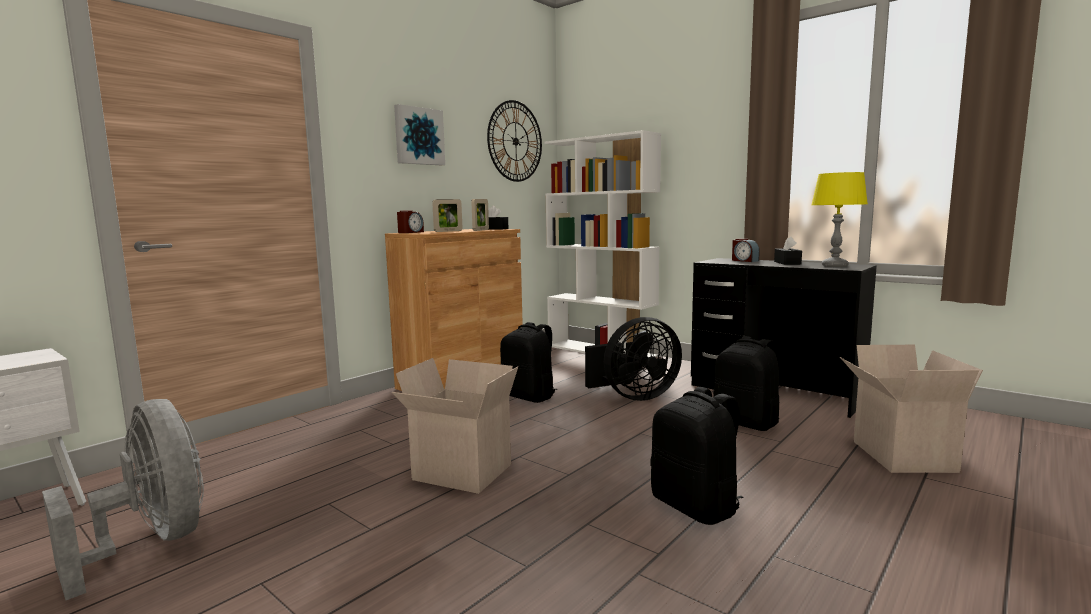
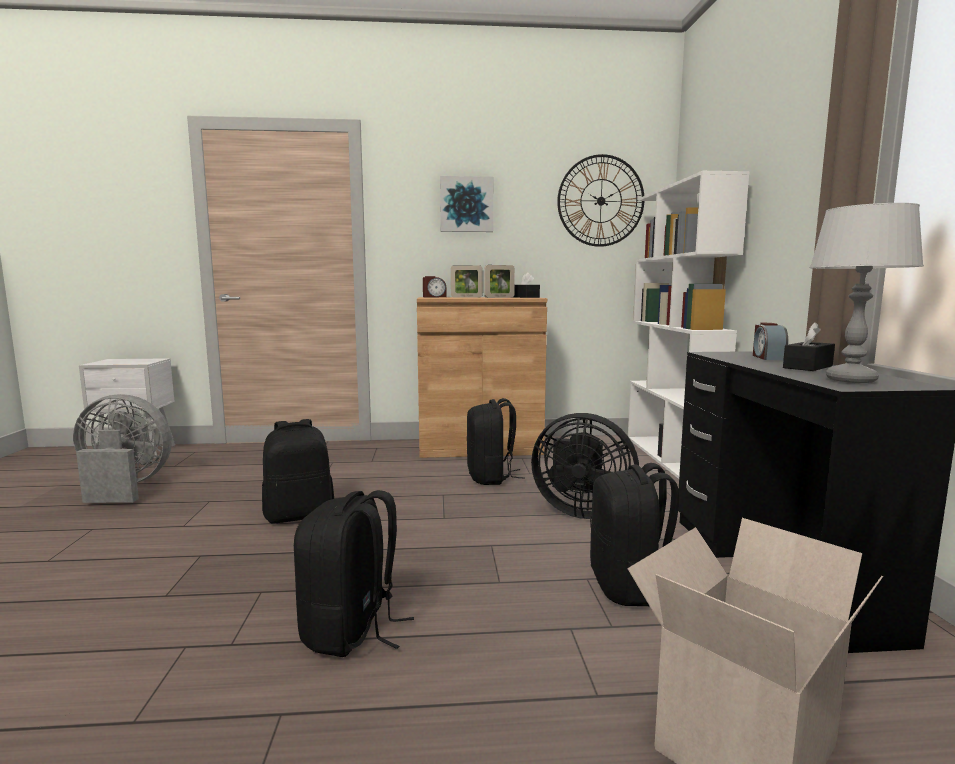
camera: 45 degrees right, 0 degrees up
grey fan [42,399,204,600] -> grey fan turned 90 degrees counterclockwise [73,394,172,503]
cardboard box [392,358,518,494] -> black backpack [262,419,334,523]
yellow table lamp [812,172,868,267] -> grey table lamp [810,203,924,383]

